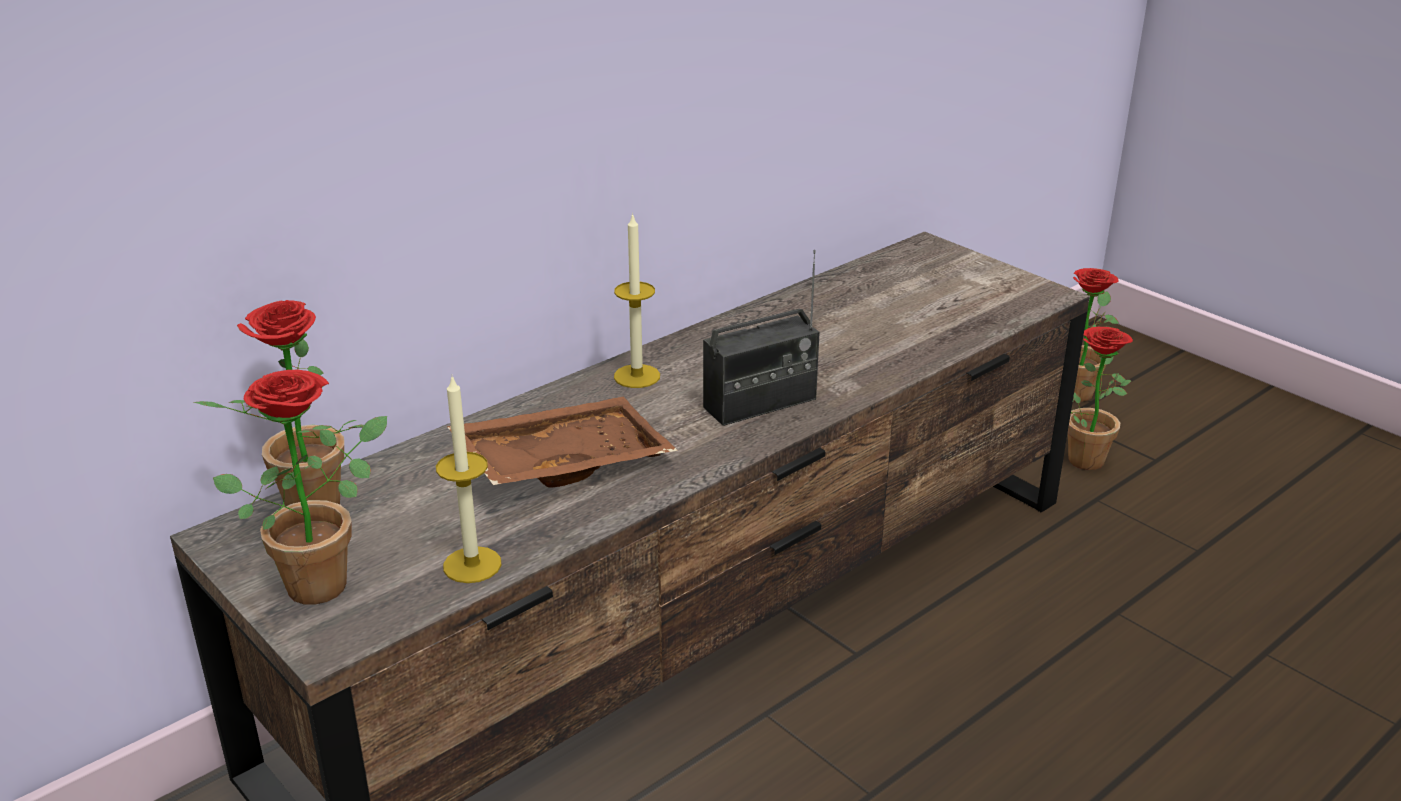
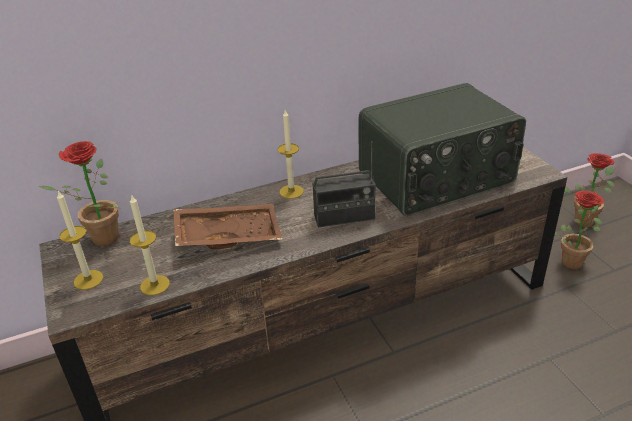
camera: 20 degrees right, 5 degrees up
potted plant [213,370,387,605] -> candle [57,191,103,290]
none -> radio [359,83,526,216]

